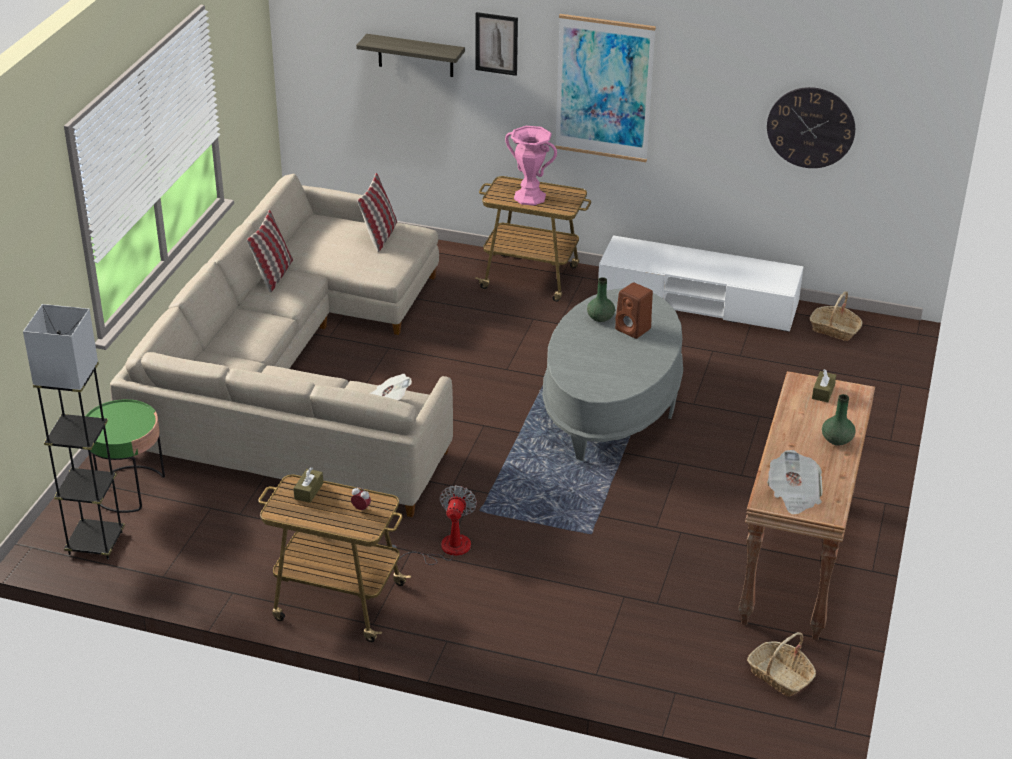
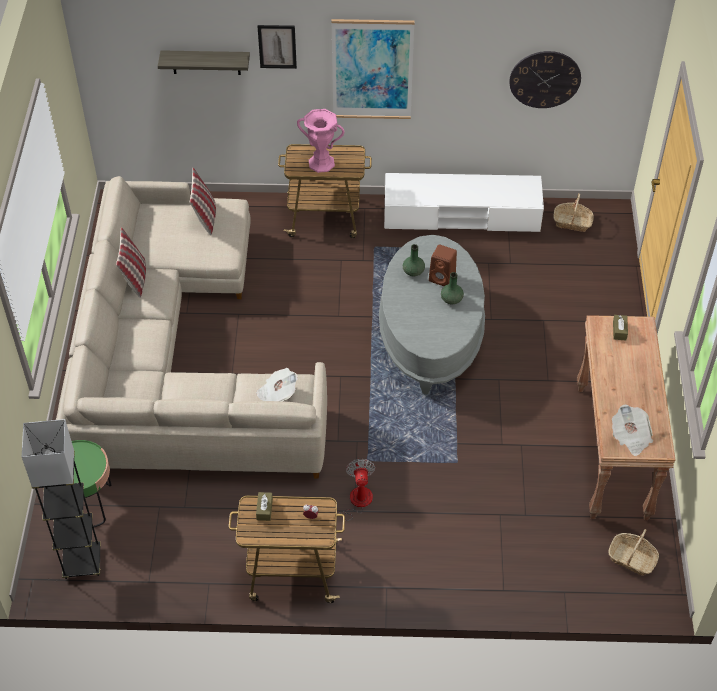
camera: 15 degrees left, 15 degrees up
green vase [822,394,855,446] -> green vase moved to [441,272,464,304]

